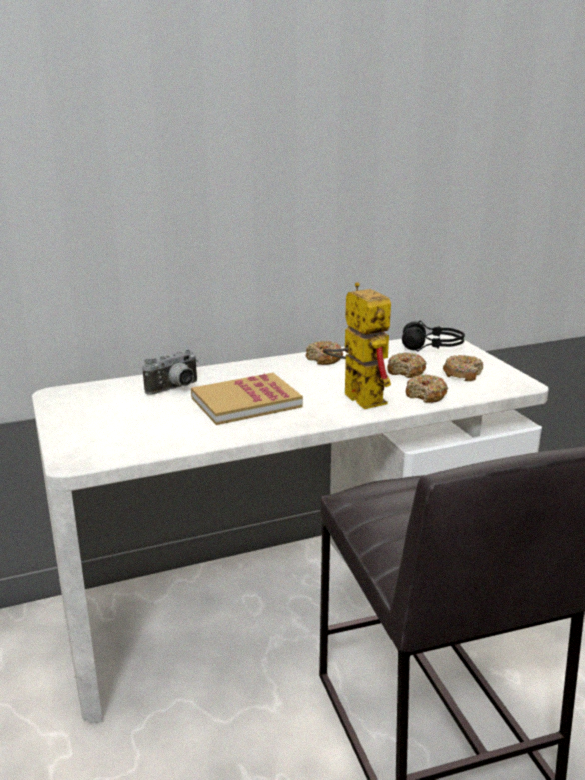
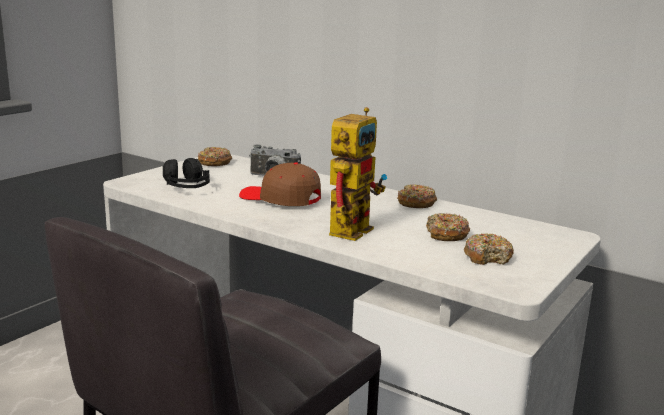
camera: 55 degrees right, 5 degrees down
book [191,373,303,425] -> brown cap [239,162,321,206]
black headphones [402,321,465,352] -> black headphones moved to [163,158,210,188]
donut [406,374,448,403] -> donut moved to [198,147,232,166]

